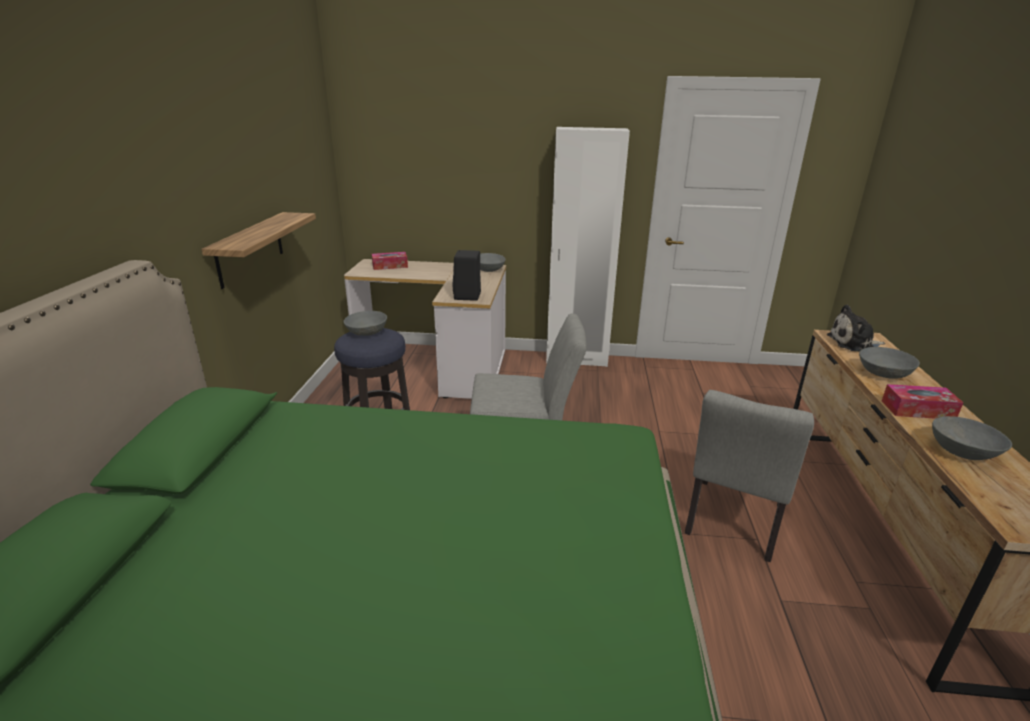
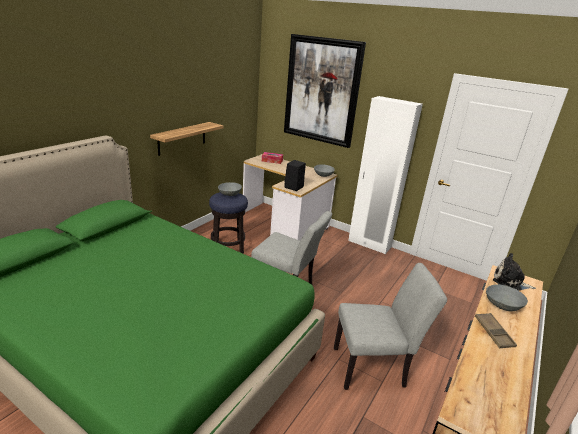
camera: 25 degrees right, 0 degrees up
grey chair [685,390,814,562] -> grey chair turned 150 degrees counterclockwise [334,263,447,390]
tissue box [882,384,964,419] -> brown tray [475,313,517,348]
grey bowl [932,416,1012,460] -> none
none -> picture [284,34,366,148]

